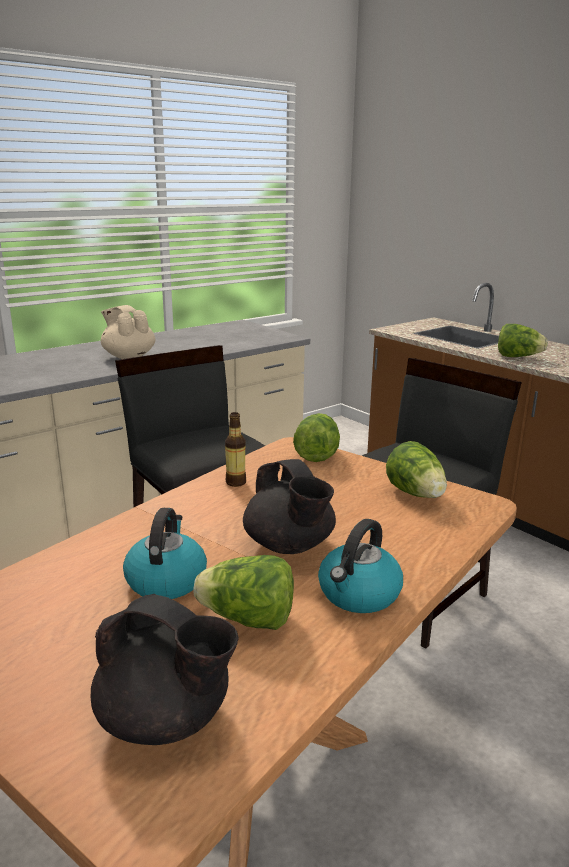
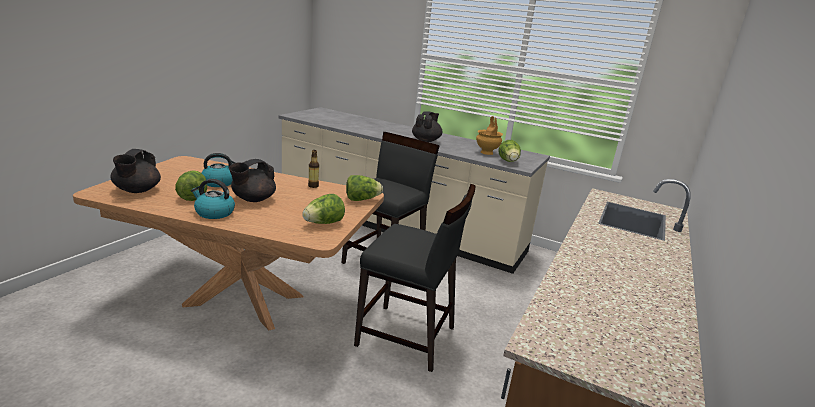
camera: 65 degrees right, 0 degrees up
beige teapot [101,305,156,359] -> black teapot [412,111,442,142]
lettuce [498,324,548,357] -> lettuce moved to [498,140,521,162]
none -> brown vase [476,116,503,155]

